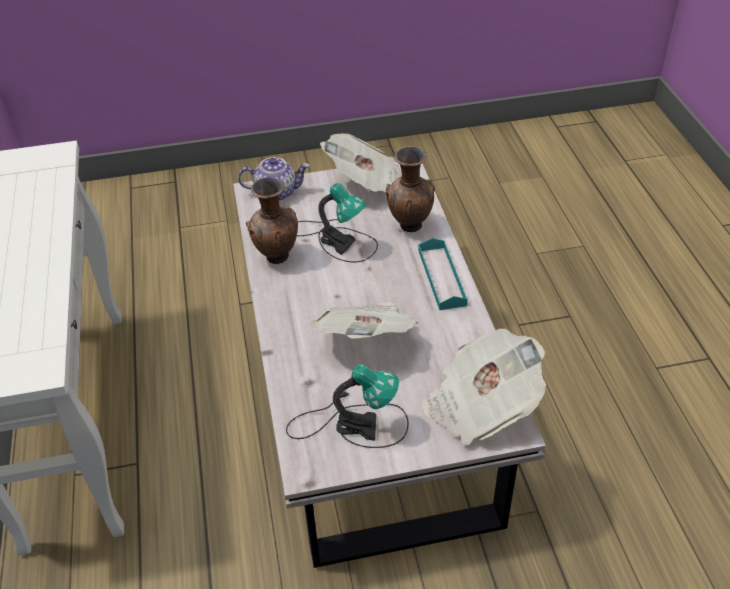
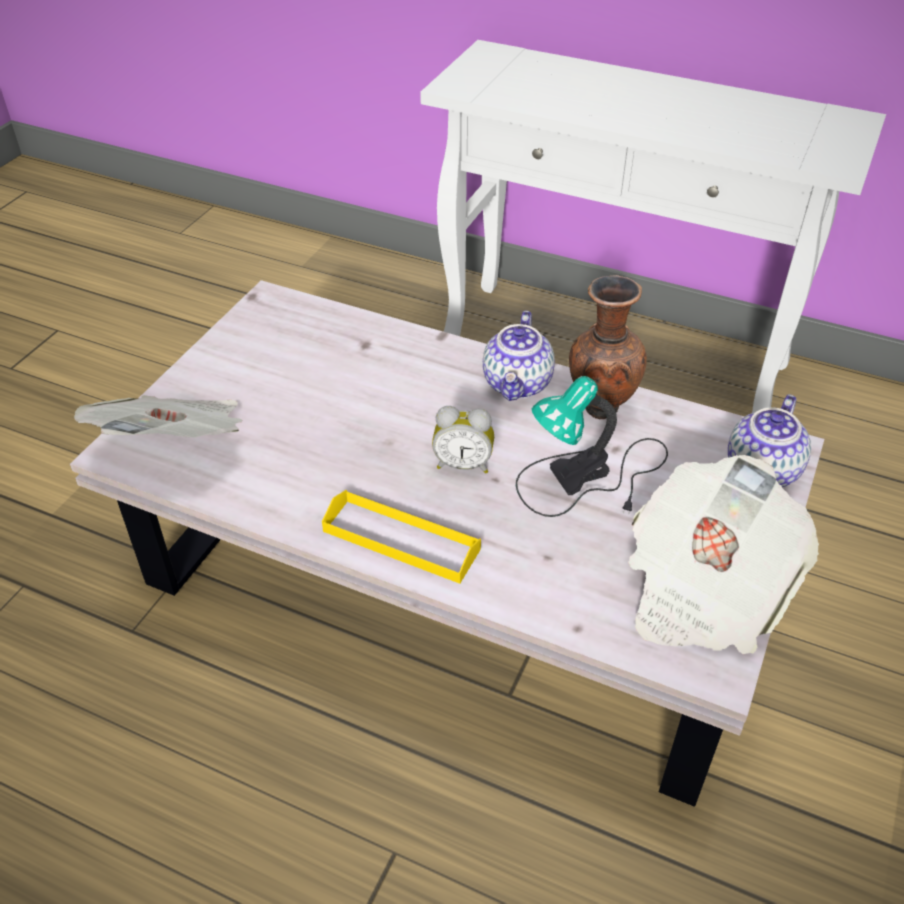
camera: 125 degrees right, 0 degrees up
table lamp [286,364,409,448] -> none
newspaper [311,302,418,339] -> none
brown vase [386,146,435,232] -> none
turquoise tray [418,238,468,310] -> yellow tray [322,490,481,584]
none -> alarm clock [432,406,494,473]
none -> teapot [483,311,555,401]

